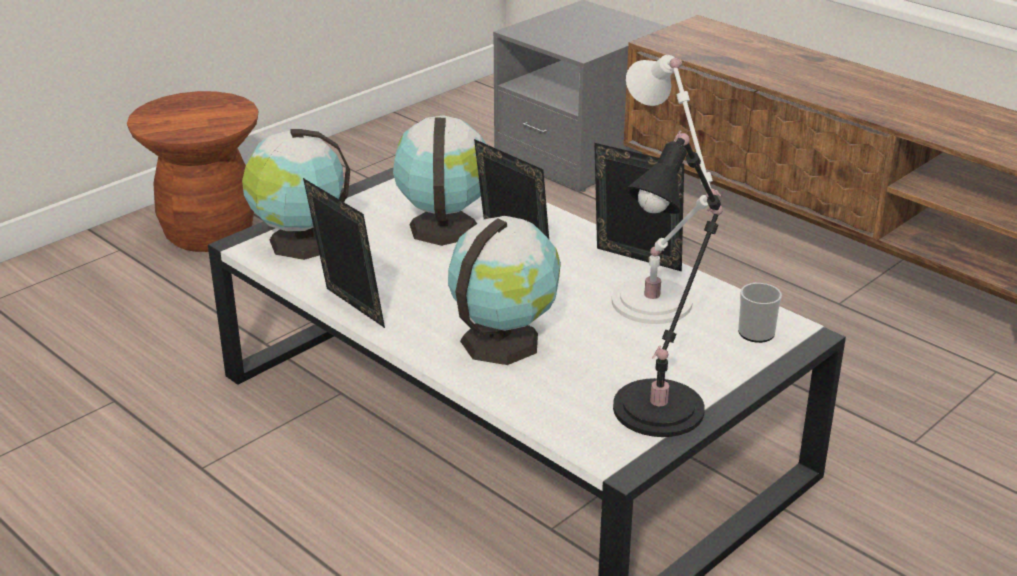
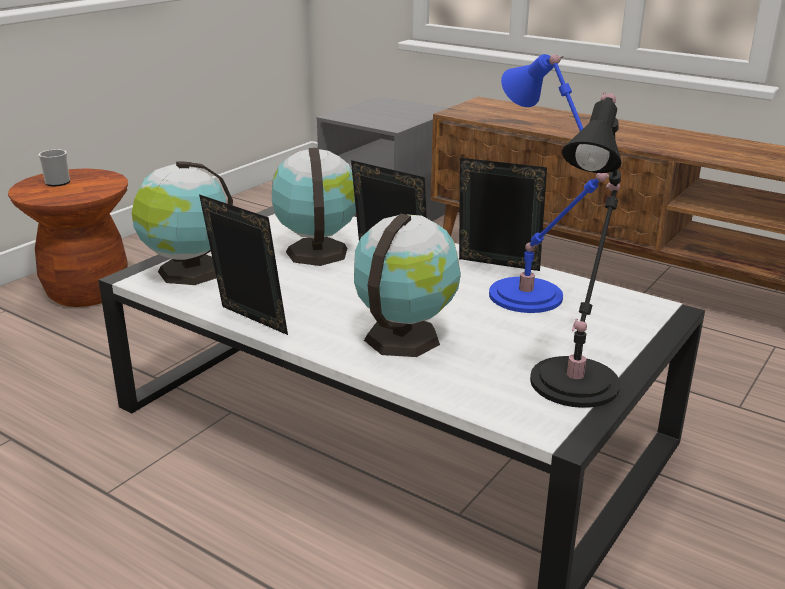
camera: 10 degrees left, 5 degrees down
white table lamp [612,55,722,324] -> blue table lamp [489,54,609,313]
mug [738,282,782,343] -> mug moved to [39,149,70,186]

